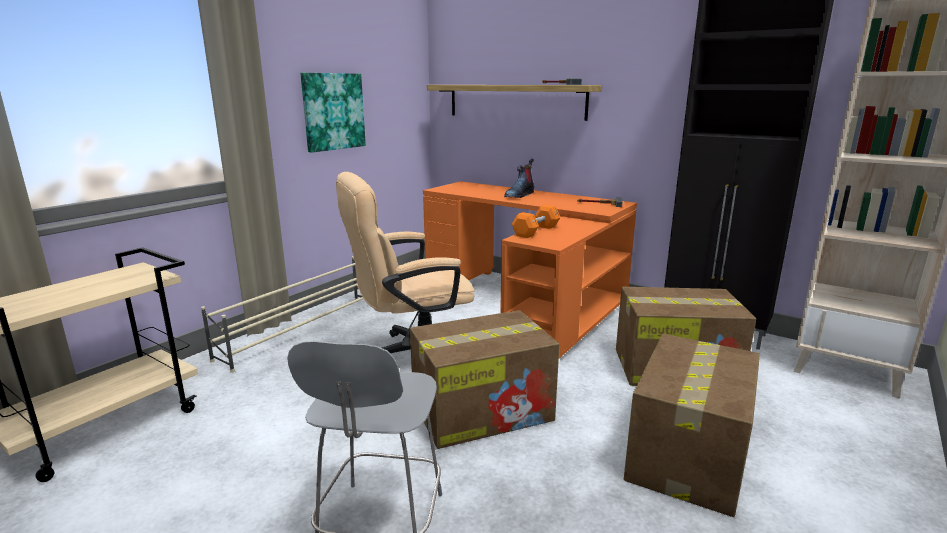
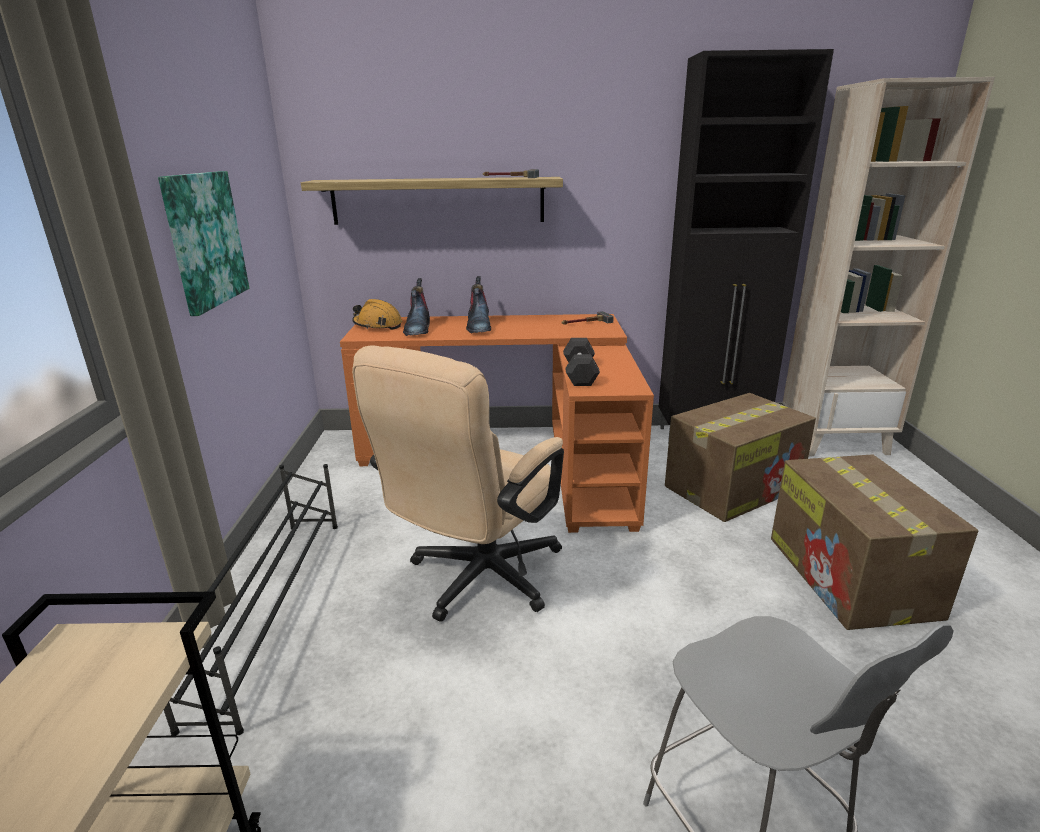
camera: 35 degrees left, 5 degrees up
beige shoe rack [201,256,363,373] -> black shoe rack [164,464,338,736]
cardboard box [410,310,559,449] -> none
orange dumbbell [512,205,561,238] -> black dumbbell [563,338,600,386]
none -> orange hard hat [353,299,402,330]
none -> boot [403,278,430,336]

